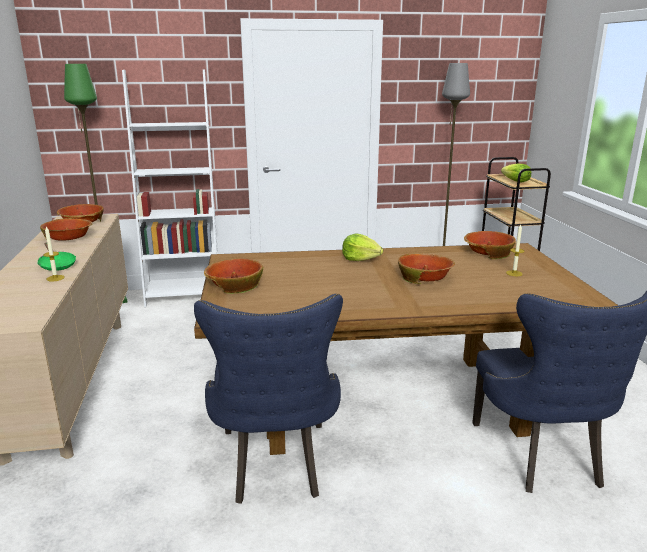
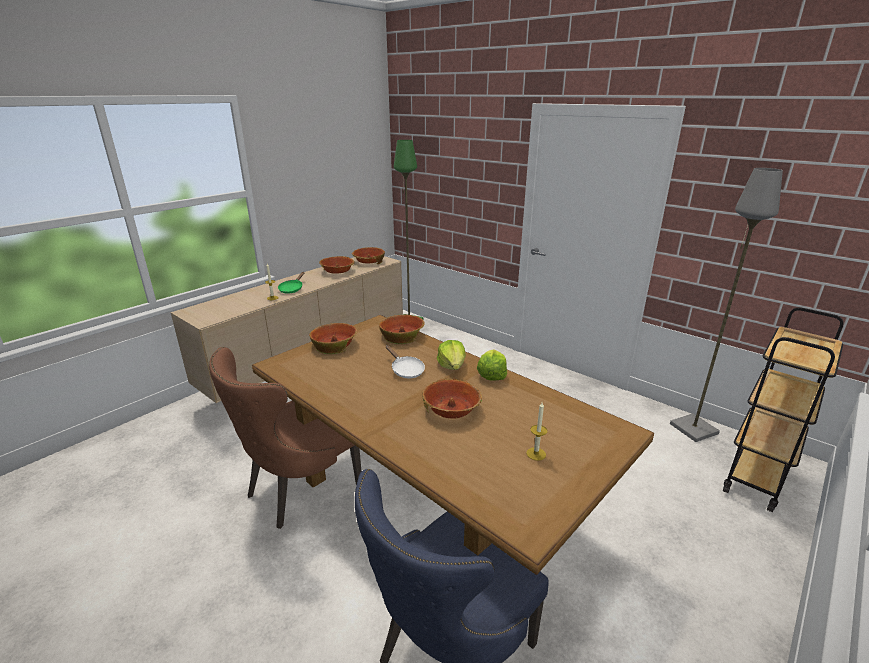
camera: 50 degrees right, 5 degrees up
white bookcase [122,70,218,307] -> none
blue chair [194,294,343,504] -> brown chair [209,347,362,529]
bowl [464,231,516,259] -> bowl moved to [379,315,425,344]
lettuce [501,164,531,182] -> lettuce moved to [477,349,507,381]
none -> white frying pan [386,345,425,378]

